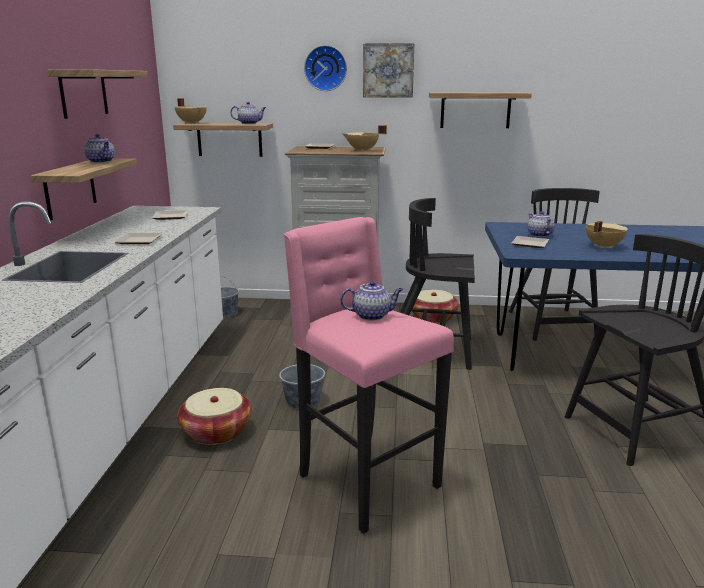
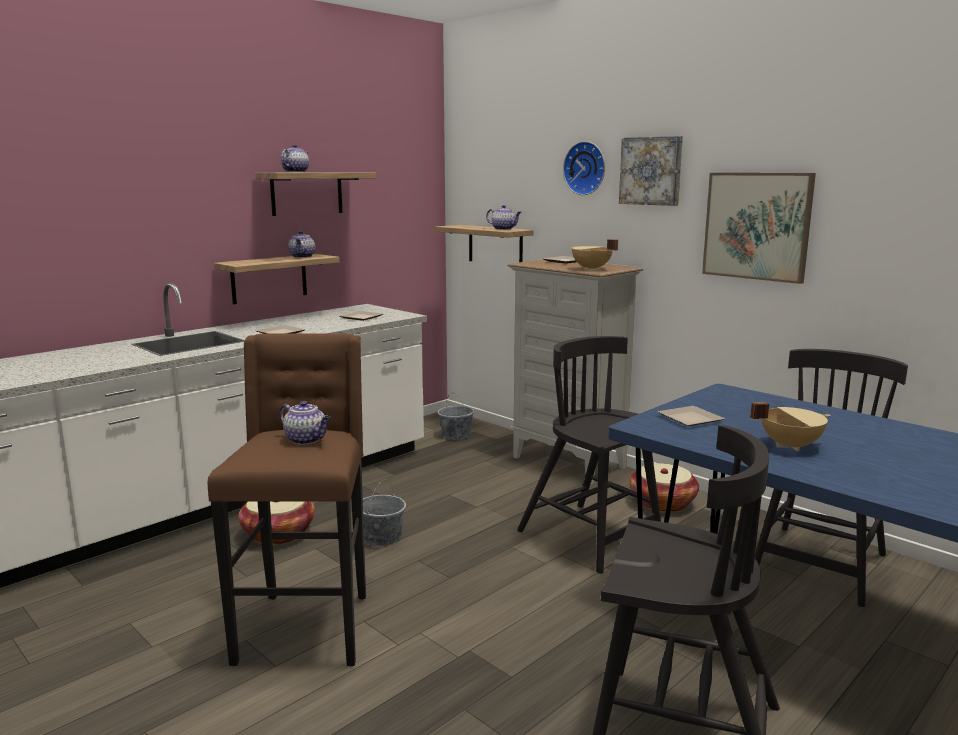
camera: 40 degrees right, 5 degrees down
beige cooking pot [175,98,207,124] -> none
pink stool [284,217,454,534] -> brown stool [208,334,366,666]
shelf [429,92,532,128] -> picture [702,173,816,284]
teapot [528,211,555,237] -> teapot moved to [281,144,309,172]

